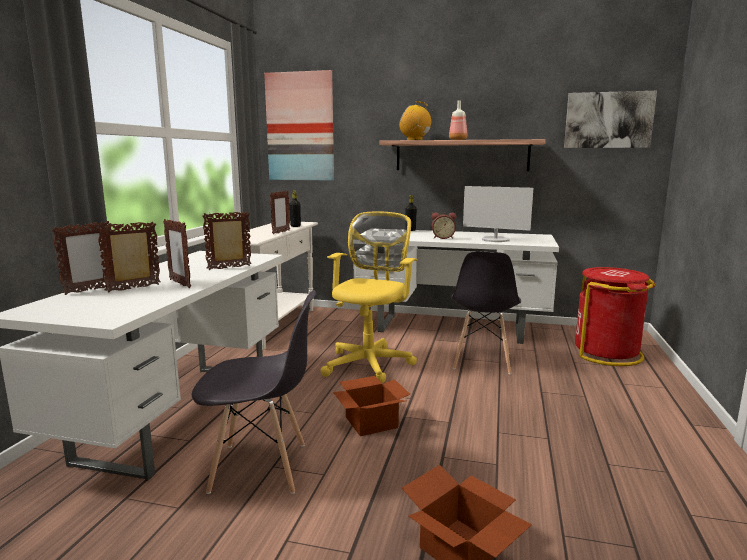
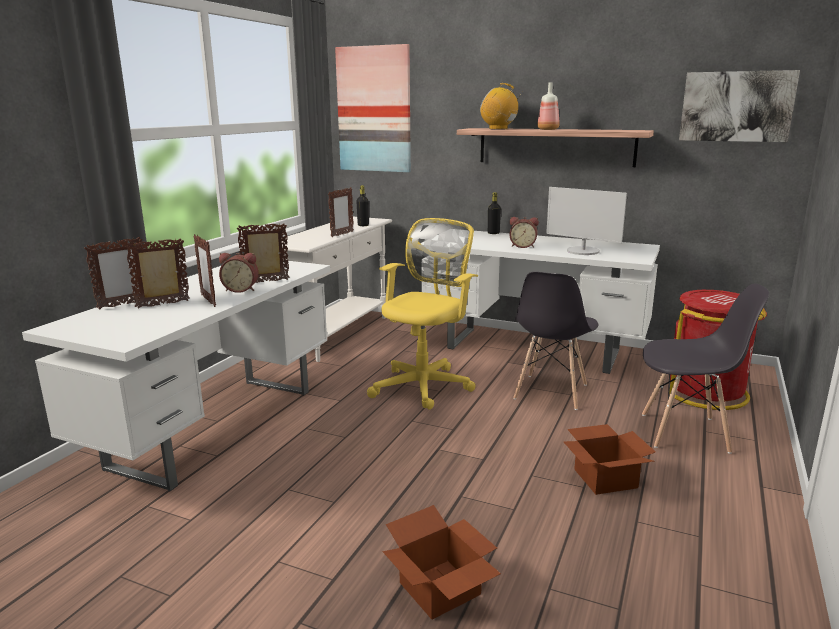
camera: 10 degrees right, 5 degrees up
grey chair [192,290,316,494] -> grey chair moved to [642,284,769,454]
cardboard box [333,376,410,436] -> cardboard box moved to [564,424,656,495]
none -> alarm clock [219,253,259,293]

